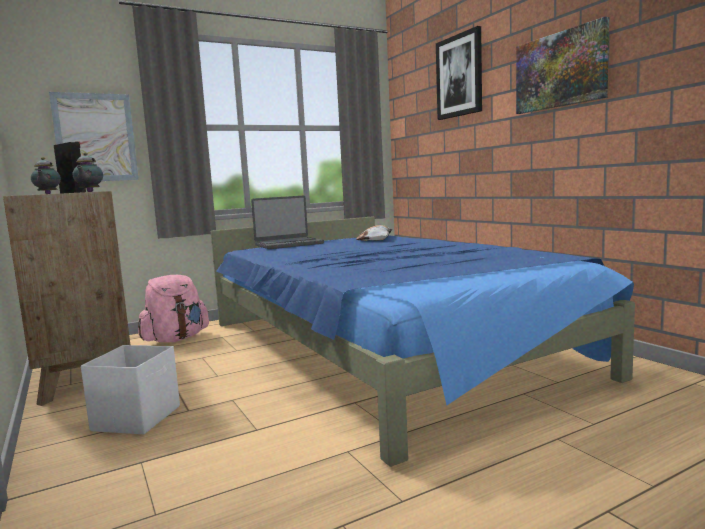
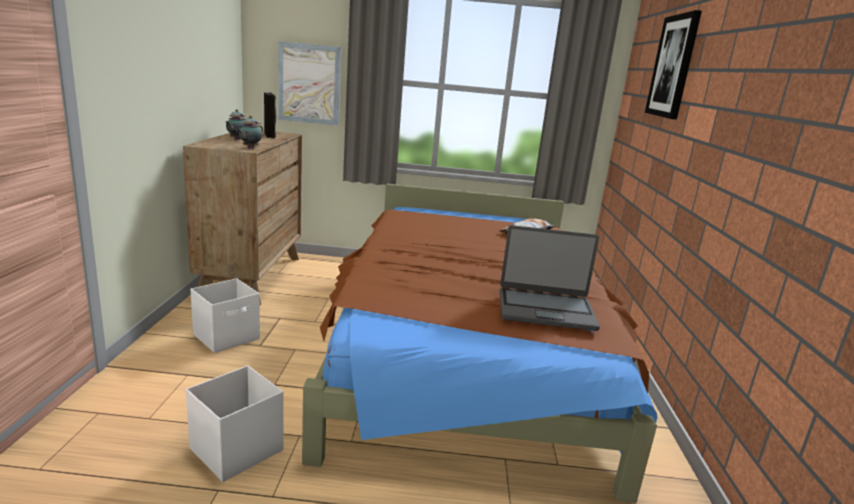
camera: 30 degrees right, 10 degrees up
pink backpack [138,275,209,342] -> none
blue bed [211,216,635,467] -> brown bed [302,184,657,503]
laptop [251,196,324,249] -> laptop moved to [500,225,600,331]
picture [516,17,609,114] -> none
none -> white storage box [186,365,284,482]

